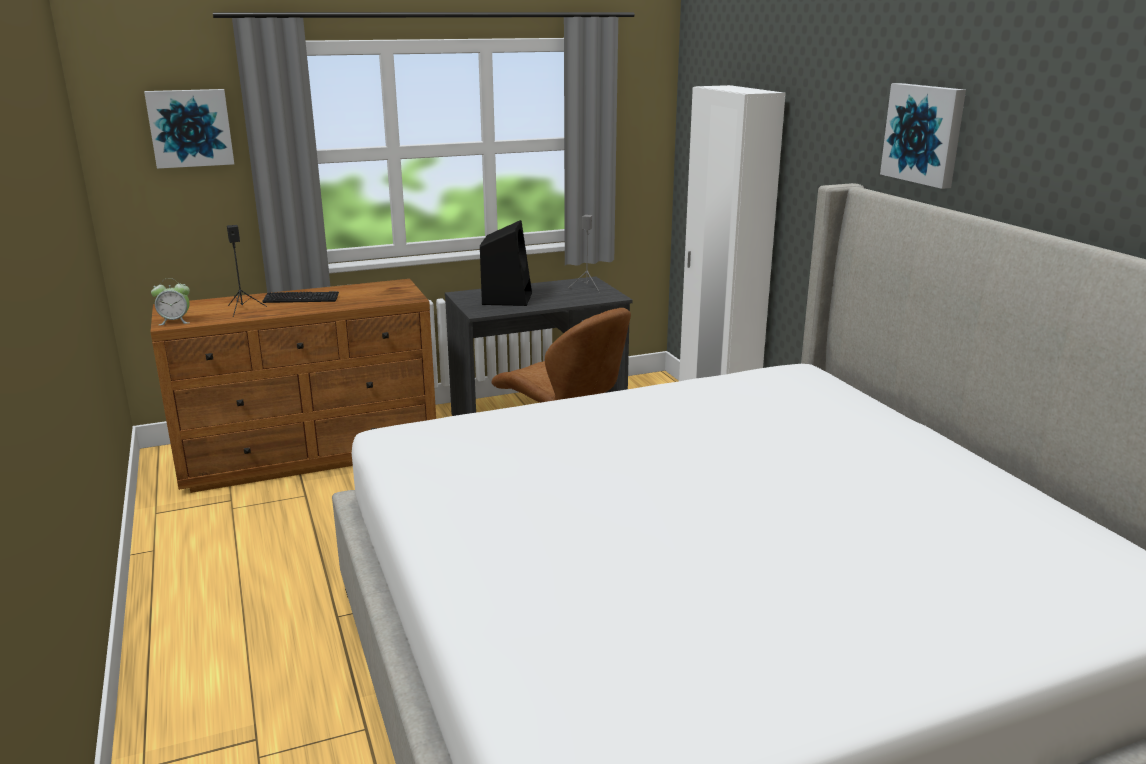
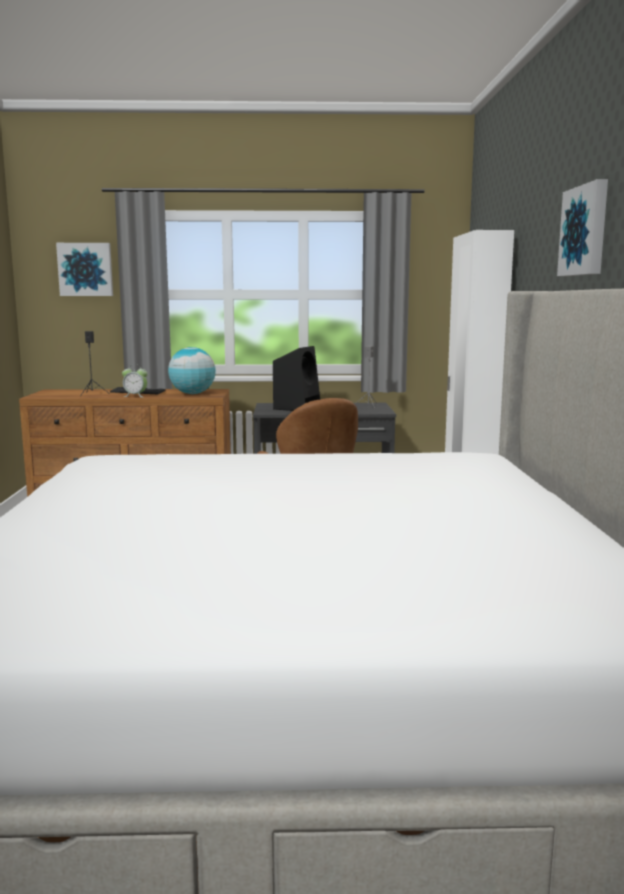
camera: 20 degrees right, 10 degrees down
alarm clock [151,278,190,325] -> alarm clock moved to [122,364,148,397]
none -> globe [168,347,216,394]

